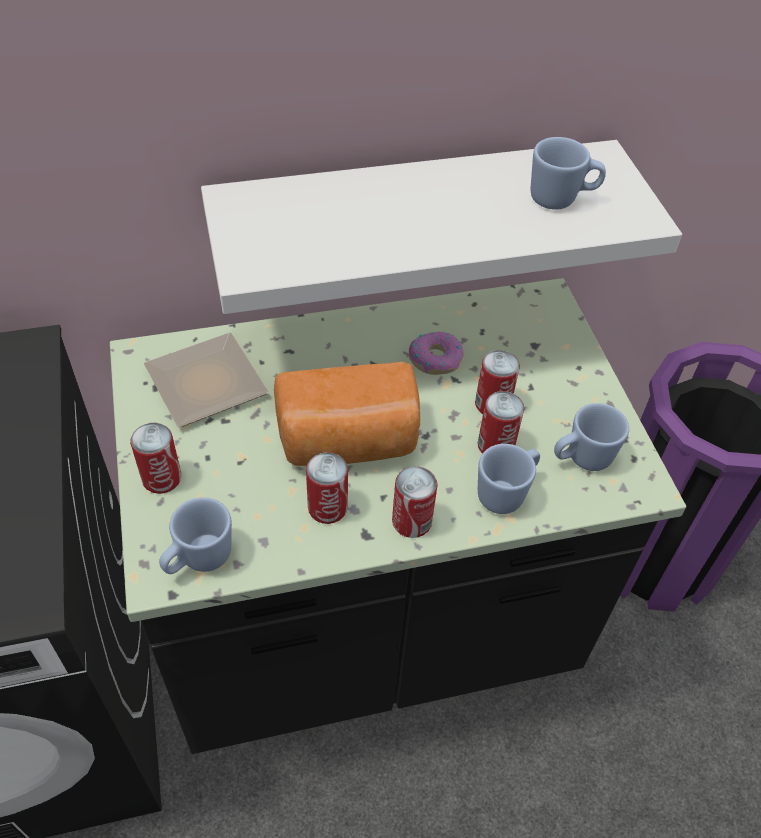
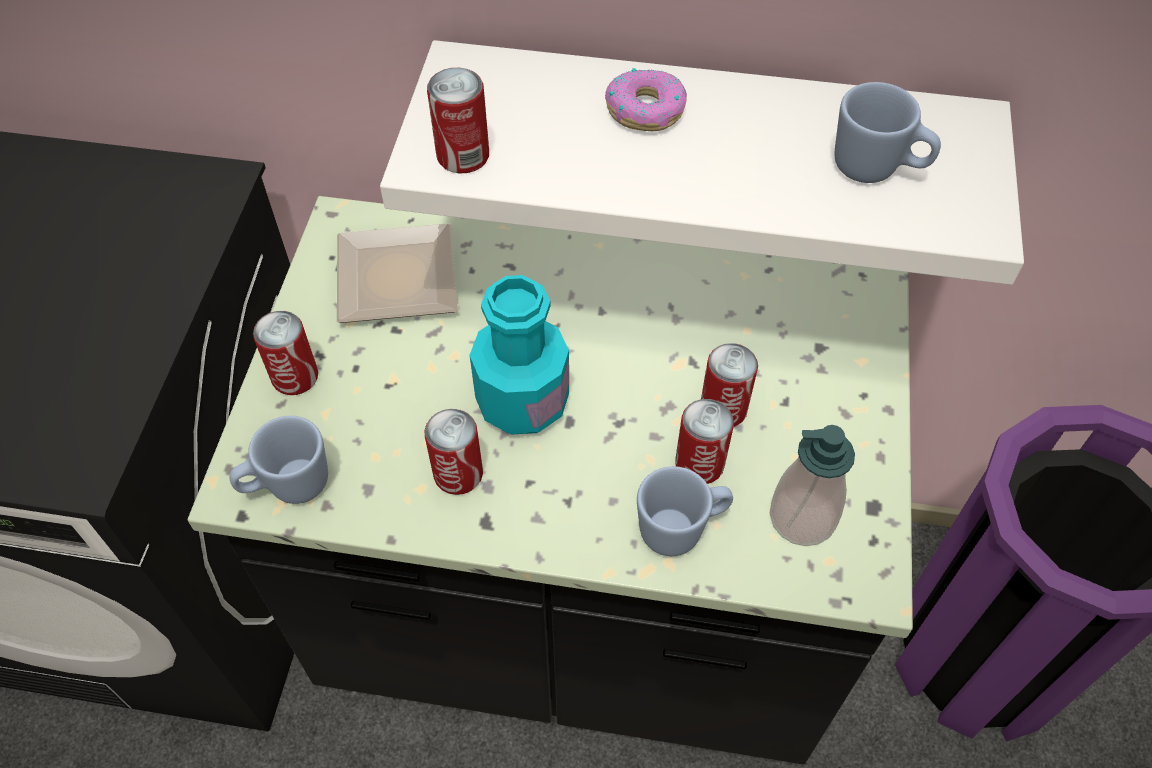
camera: 25 degrees right, 5 degrees up
bread [274,362,420,466] -> turquoise bottle [470,275,569,434]
can [392,466,438,538] -> can moved to [427,68,489,173]
donut [409,332,464,375] -> donut moved to [605,68,687,131]
blue mug [554,403,629,471] -> soap dispenser [770,425,855,546]

